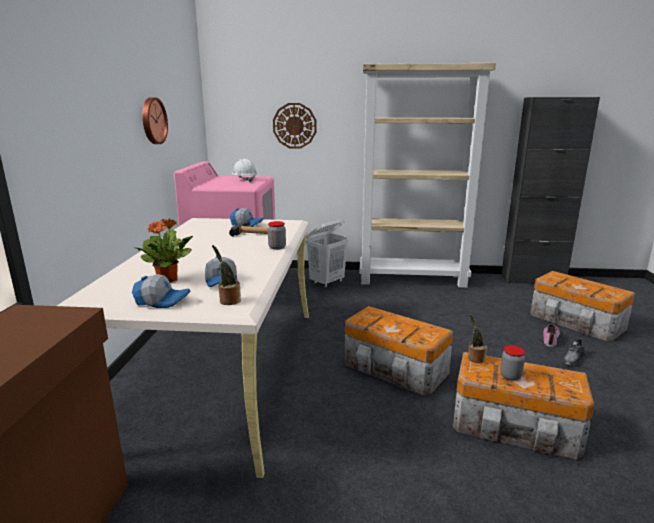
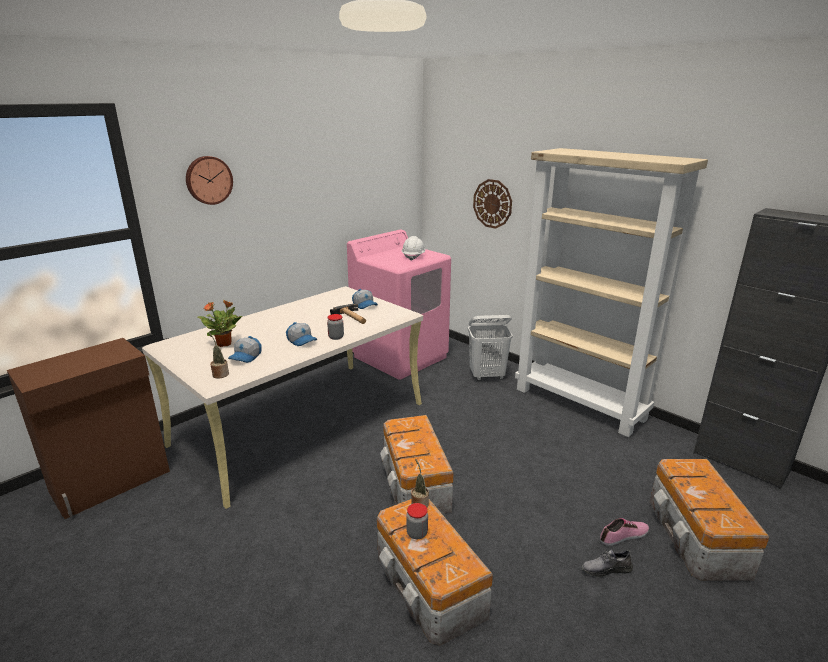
camera: 40 degrees right, 5 degrees up
cap [132,274,190,308] -> cap moved to [286,322,317,346]
wall clock [142,97,168,144] -> wall clock moved to [186,156,233,205]

